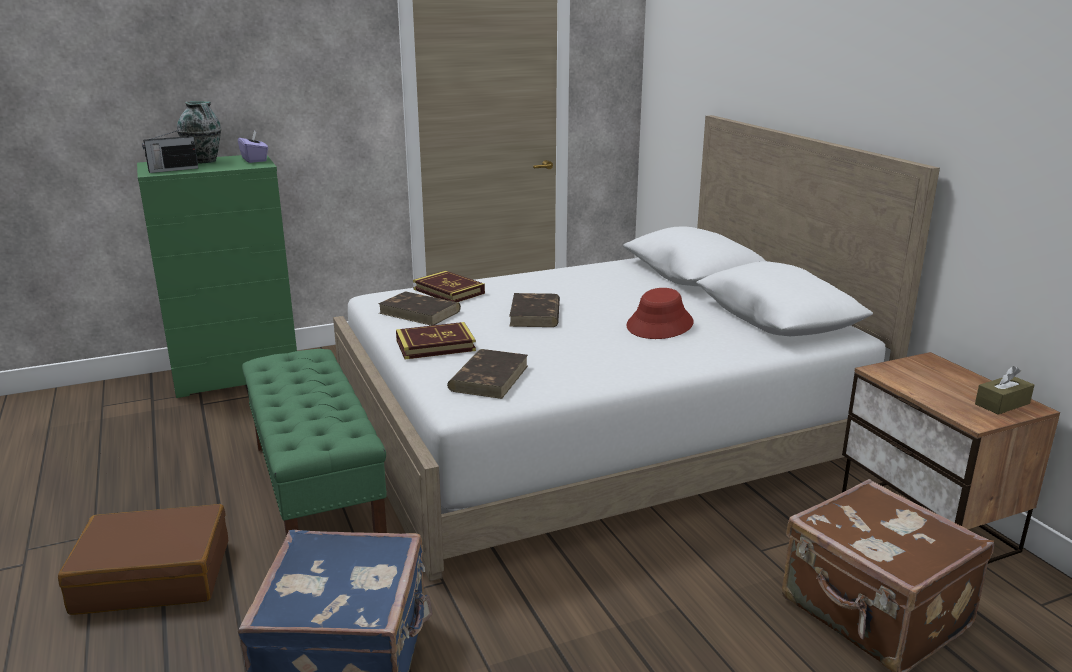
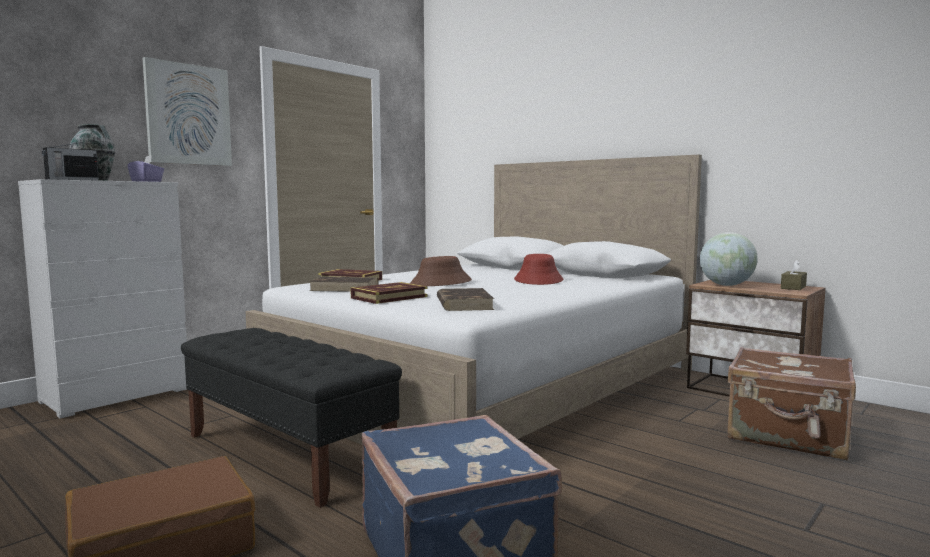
camera: 25 degrees left, 15 degrees down
green dresser [137,155,297,398] -> white dresser [18,179,187,418]
green bench [242,349,387,536] -> black bench [181,328,402,508]
brown book [509,293,560,327] -> brown hat [410,256,472,286]
none -> picture [142,57,232,166]
none -> globe [700,232,758,286]

